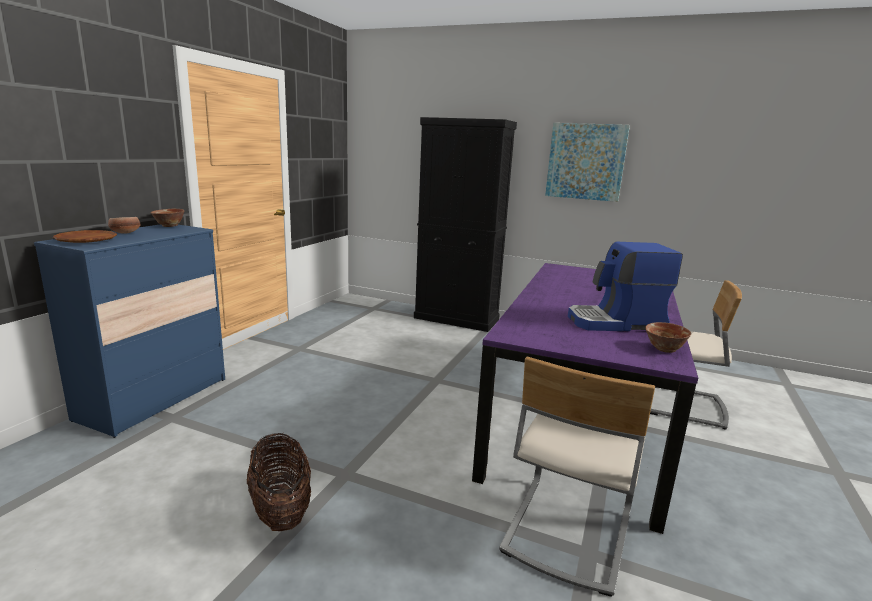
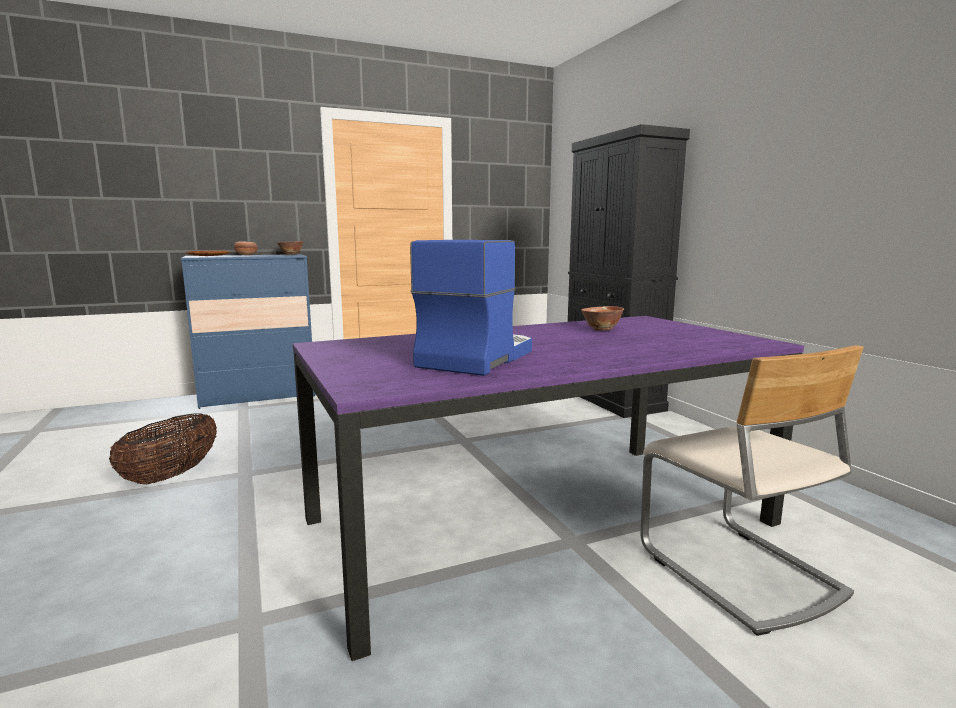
camera: 45 degrees right, 5 degrees down
beige chair [499,357,655,597] -> none
picture [545,123,630,202] -> none
coffee machine [568,242,683,331] -> coffee machine turned 75 degrees clockwise [410,240,532,376]
bowl [645,322,691,353] -> bowl moved to [581,306,624,331]

